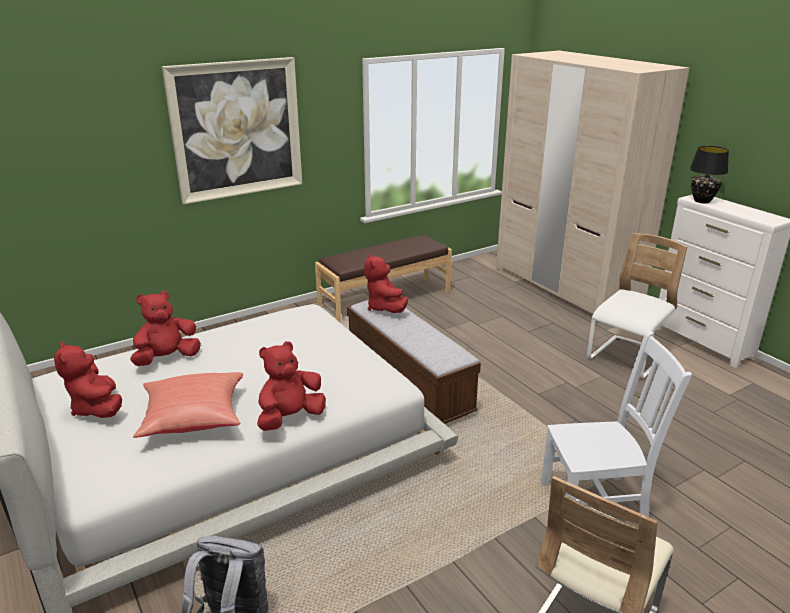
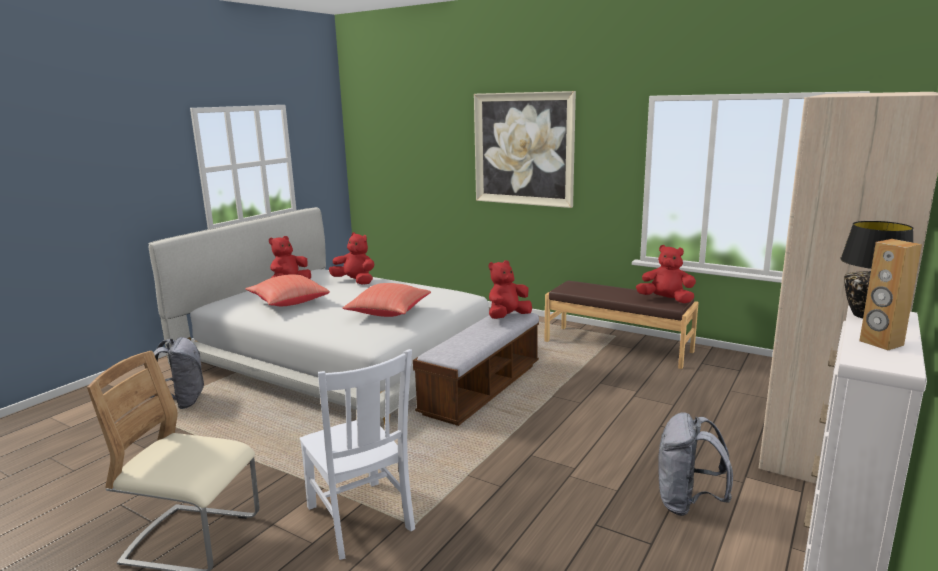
camera: 65 degrees right, 10 degrees down
red plush toy [257,341,326,431] -> red plush toy moved to [636,245,696,303]
white chair [587,233,687,378] -> grey backpack [658,412,733,516]
none -> red pillow [343,283,431,317]
none -> brown speaker [859,239,922,350]

